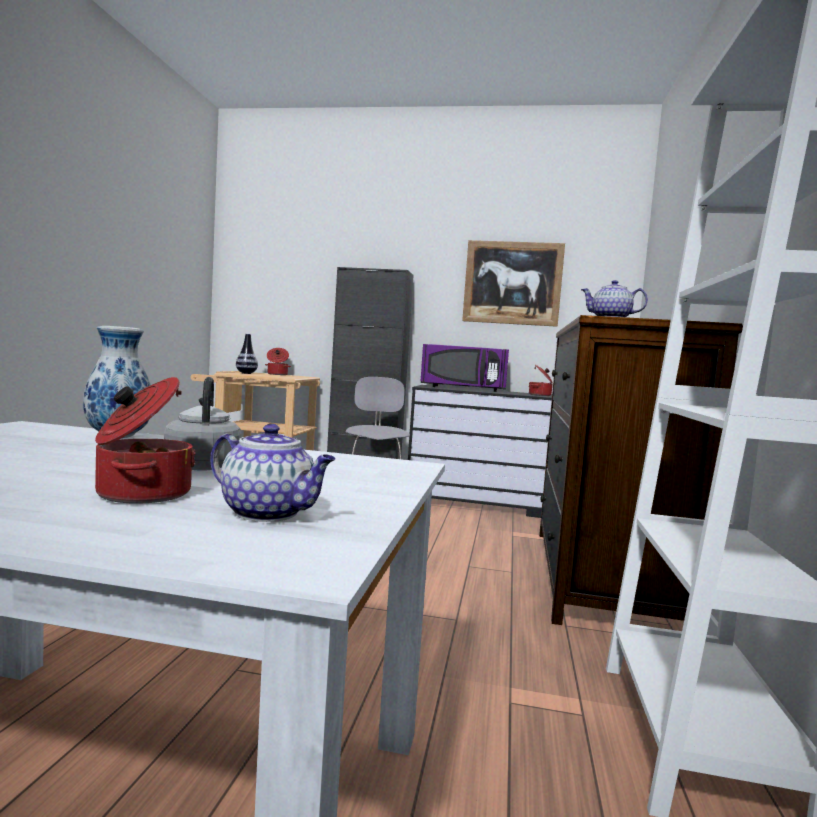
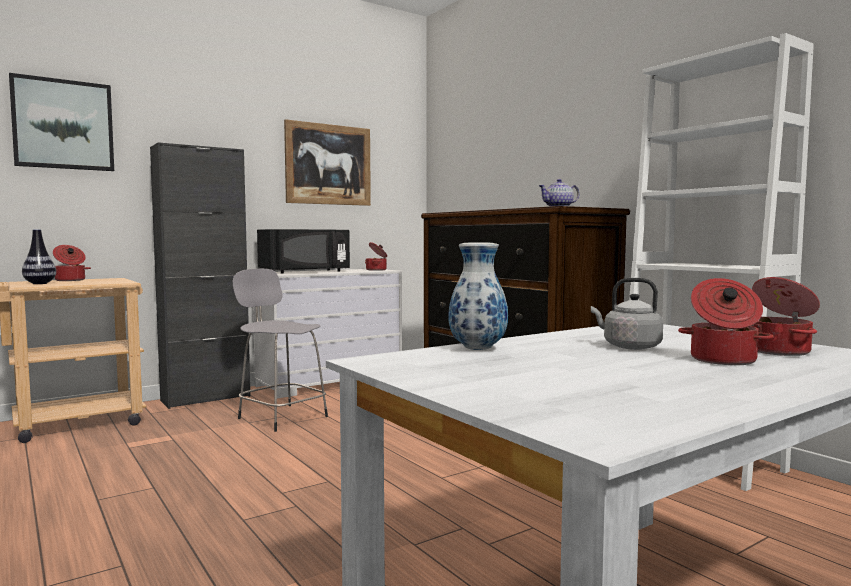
camera: 45 degrees left, 0 degrees up
teapot [211,424,336,522] -> cooking pot [752,277,820,356]
black dresser [408,385,552,518] -> white dresser [253,269,402,398]
purple microwave [420,344,509,392] -> black microwave [257,229,350,274]
none -> picture [9,73,114,171]

